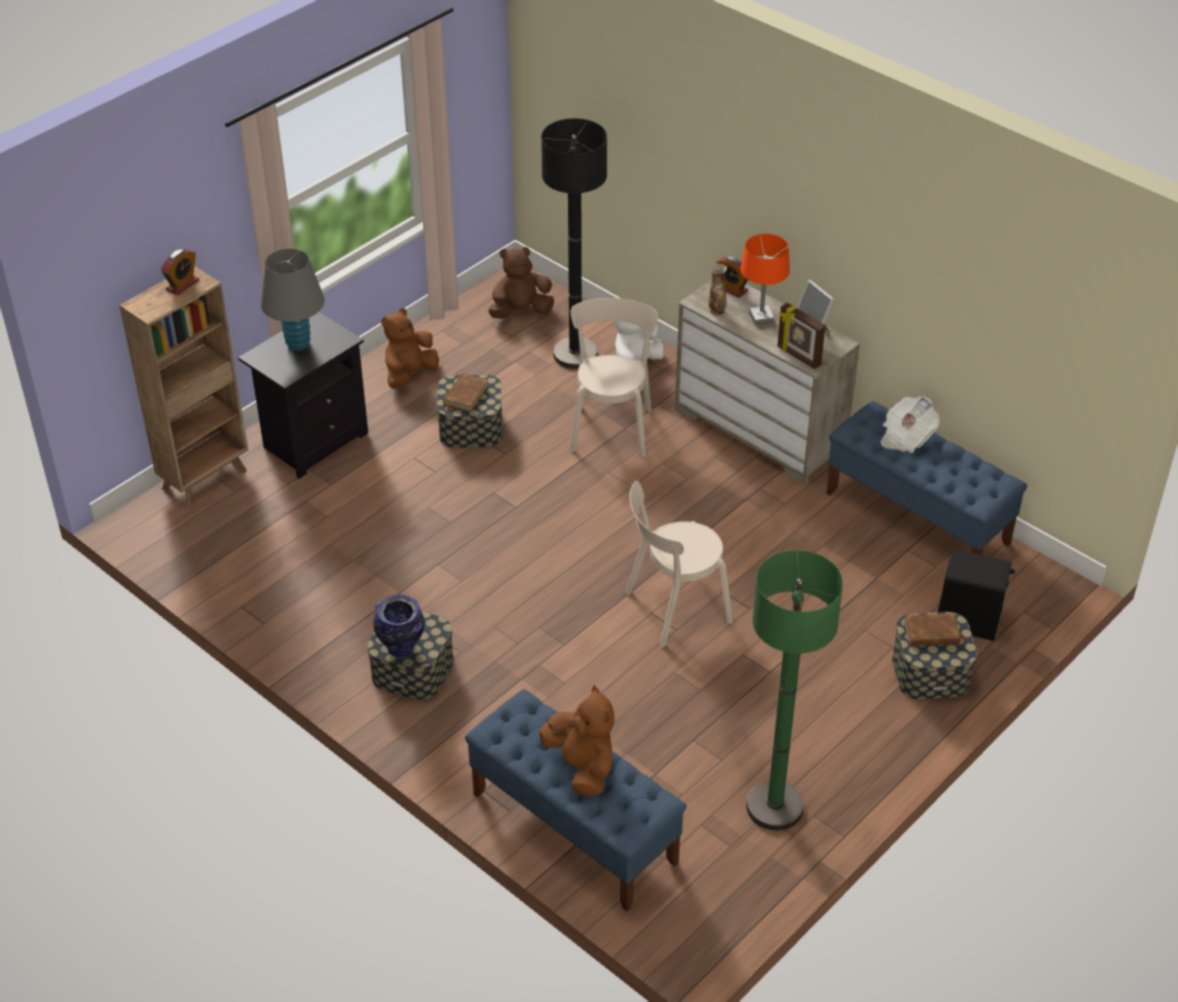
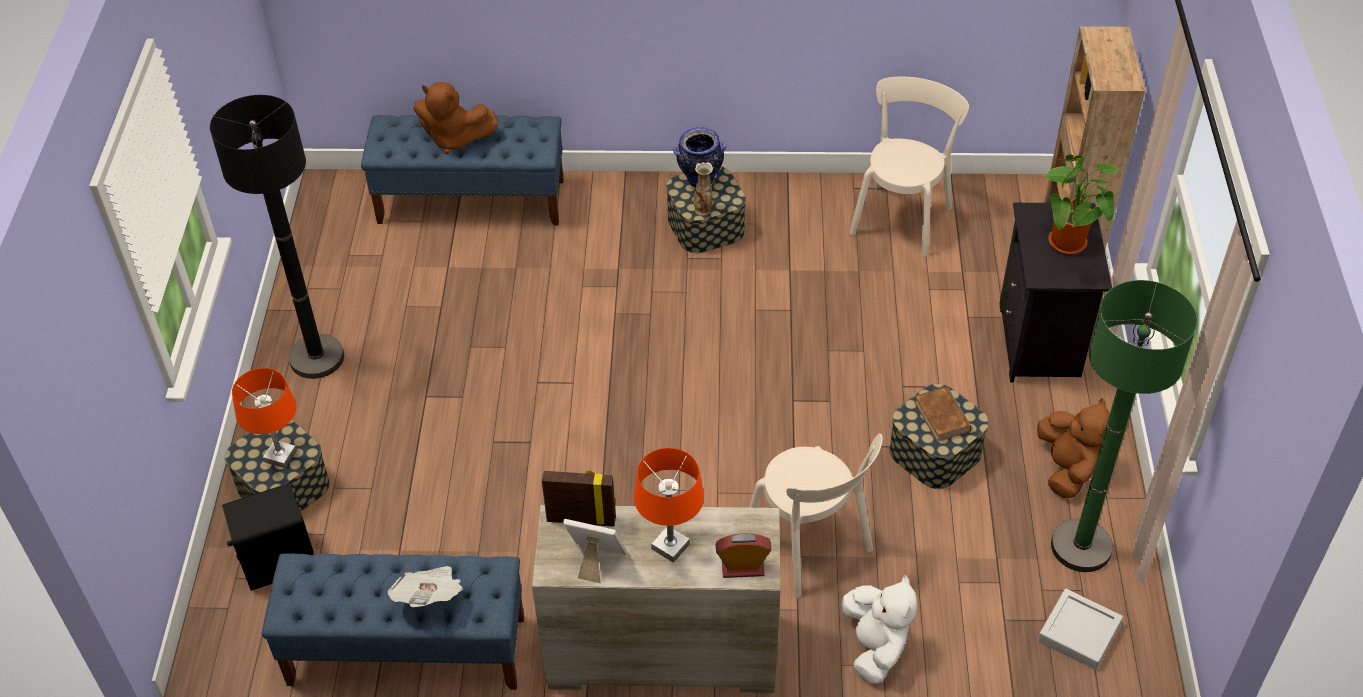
camera: 140 degrees right, 5 degrees up
alarm clock [161,249,199,295] -> none
grey table lamp [261,248,324,351] -> potted plant [1042,155,1119,255]
brown plush toy [488,247,554,319] -> grey tray [1038,589,1123,670]
black floor lamp [541,118,607,369] -> black floor lamp moved to [210,95,344,379]
beige chair [625,481,733,648] -> beige chair moved to [850,77,969,257]
vase [709,263,727,316] -> vase moved to [694,162,713,215]
green floor lamp [746,550,843,830] -> green floor lamp moved to [1051,280,1197,572]
brown book [904,613,967,646] -> orange table lamp [232,368,297,469]

